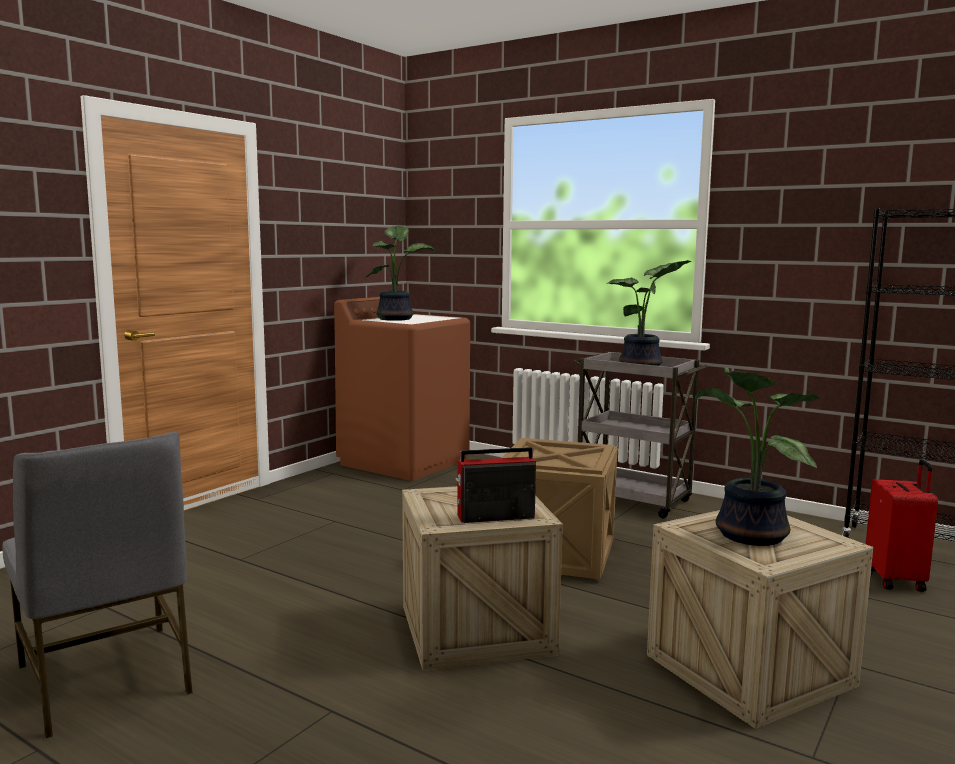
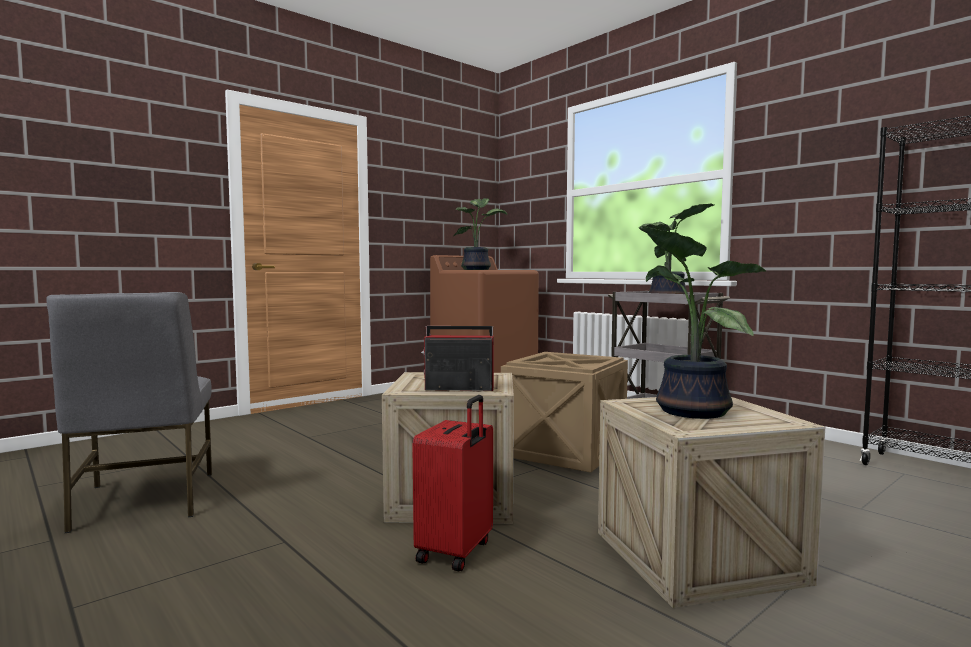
camera: 15 degrees right, 5 degrees down
red suitcase [866,459,938,592] -> red suitcase moved to [412,395,493,571]

